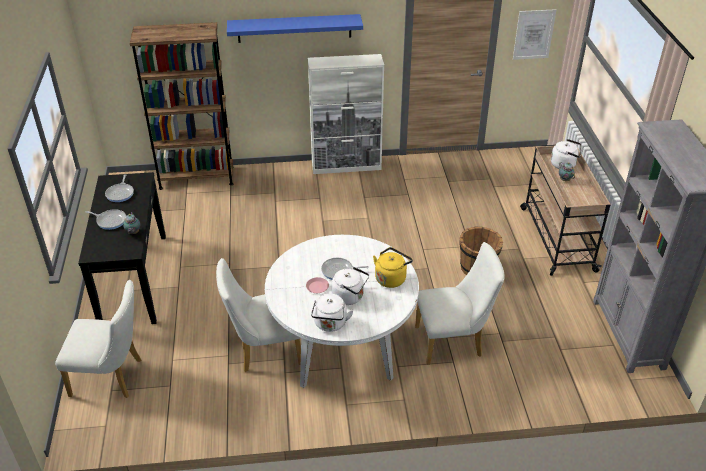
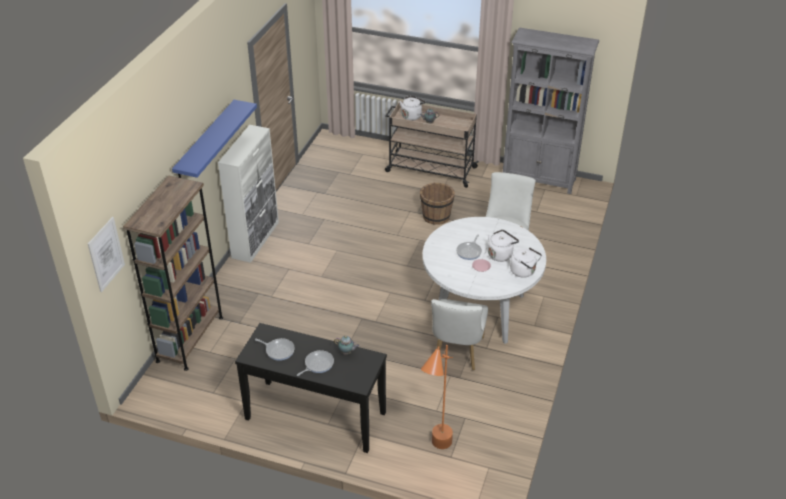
camera: 65 degrees left, 0 degrees up
white chair [55,280,142,398] -> orange floor lamp [421,345,453,449]
yellow kettle [373,247,413,288] -> none
picture [513,9,556,60] -> picture moved to [88,217,125,292]

